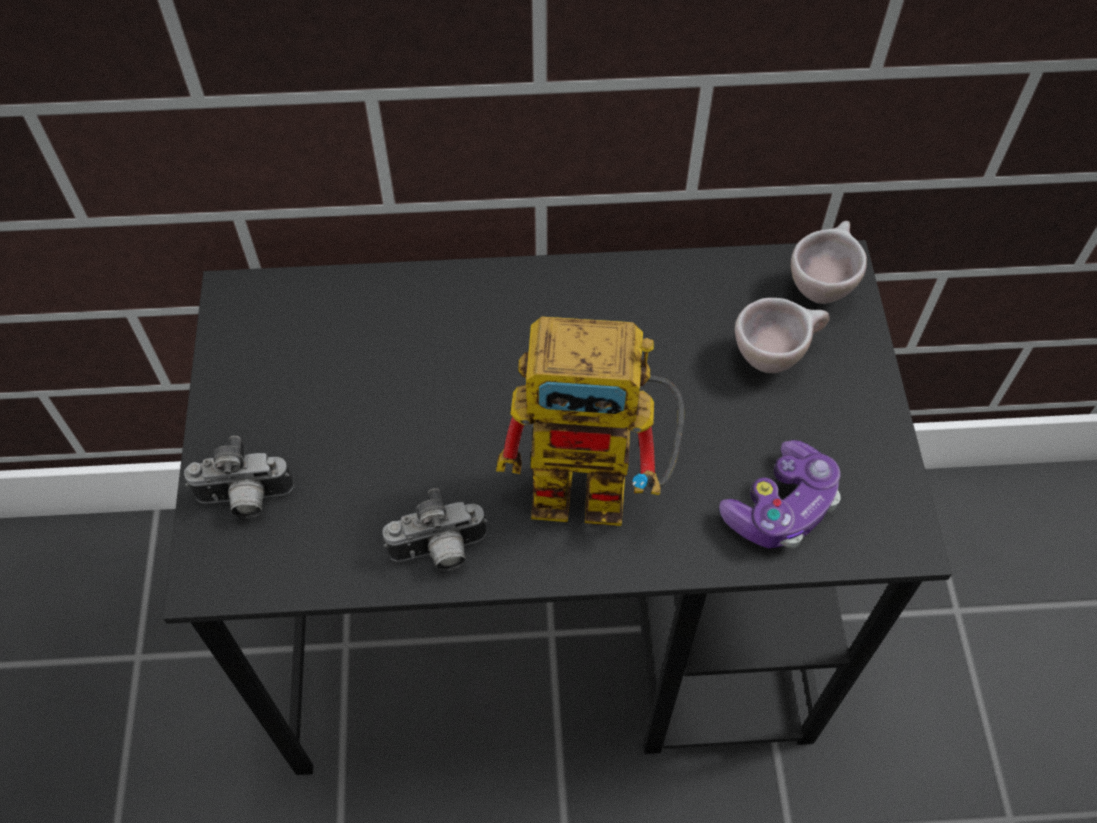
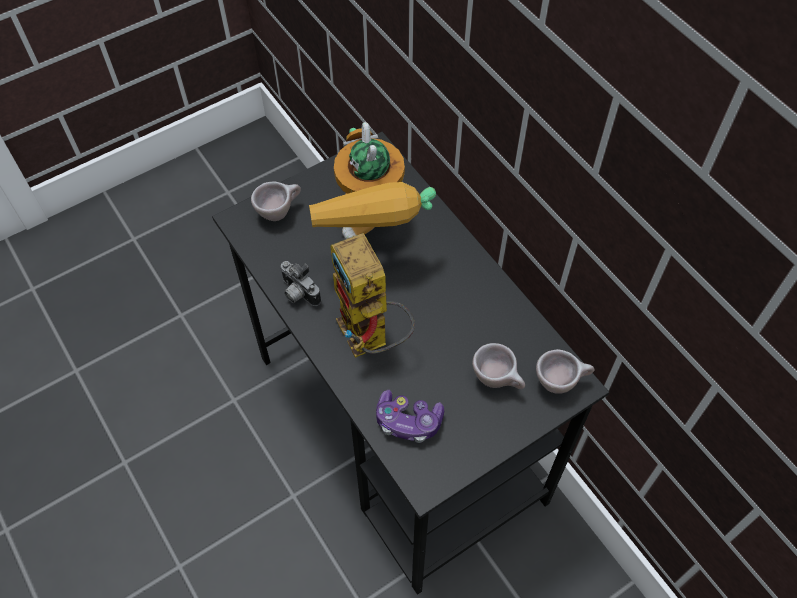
camera: 60 degrees right, 0 degrees up
camera [184,436,294,518] -> beige cup [251,181,301,221]
none -> toy robot [309,122,436,240]

